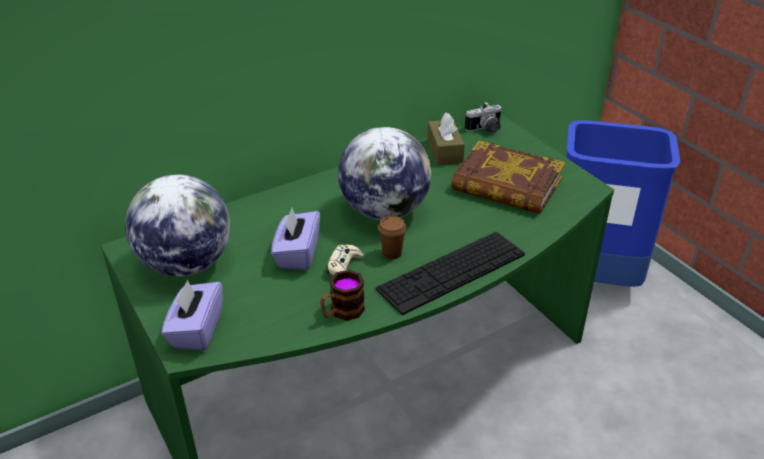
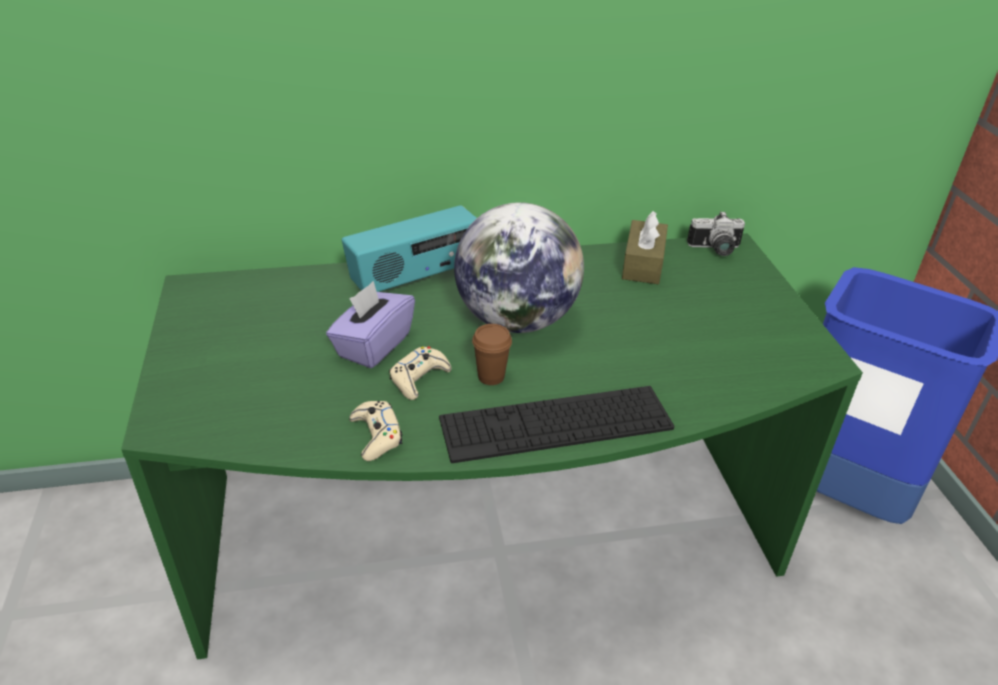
camera: 20 degrees right, 0 degrees up
globe [125,174,231,277] -> none
purple tissue box [161,280,223,351] -> none
mug [320,270,365,321] -> beige game controller [349,401,403,461]
book [451,141,565,214] -> none
none -> radio [342,205,477,292]

